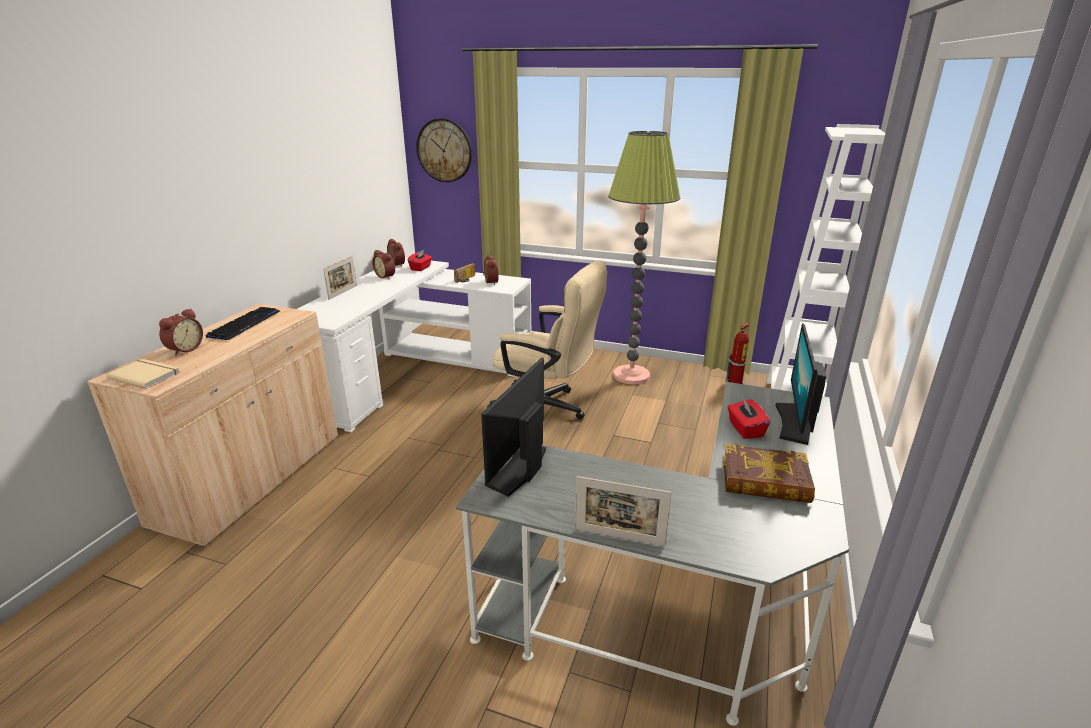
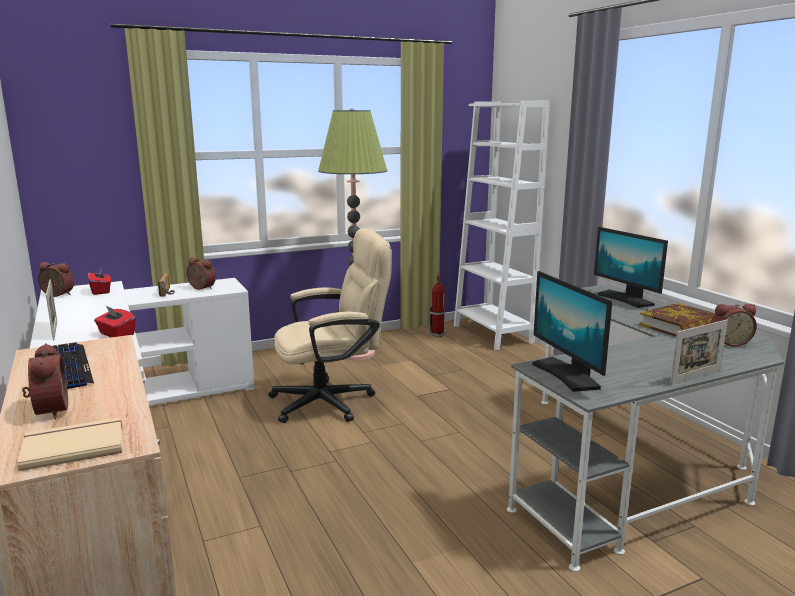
camera: 45 degrees left, 10 degrees down
alarm clock [372,250,395,279] -> alarm clock moved to [711,304,757,347]
wall clock [416,118,472,182] -> none
red tissue box [728,398,770,439] -> red tissue box moved to [94,305,136,337]

